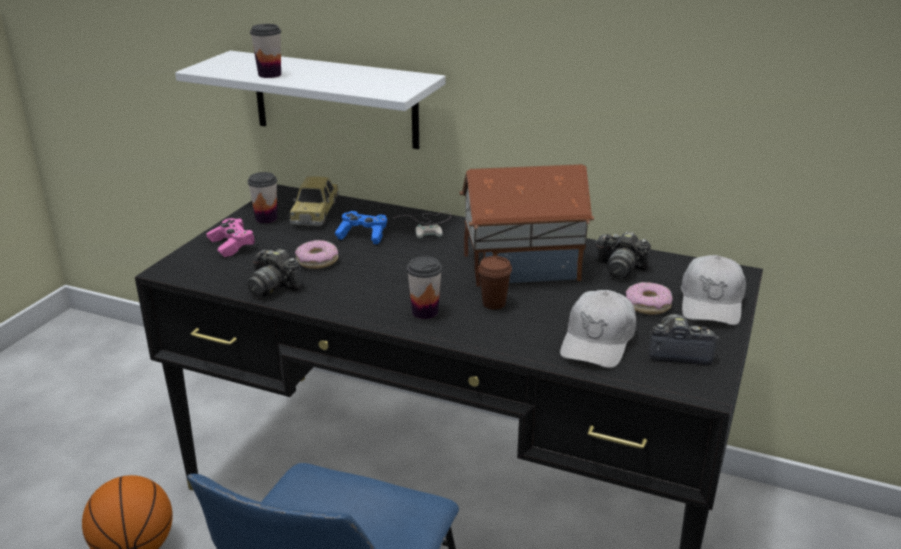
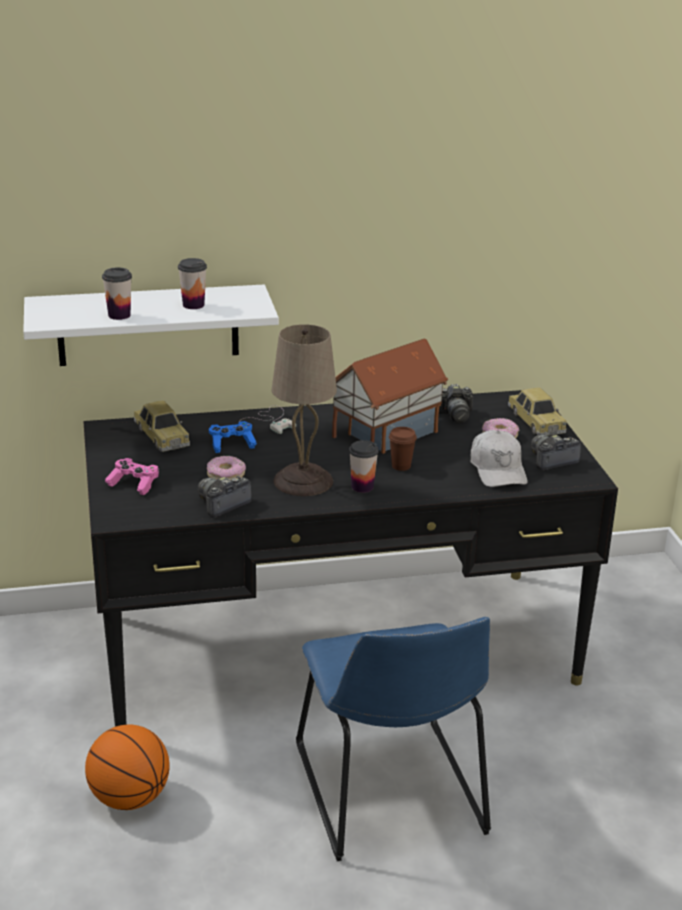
camera: 35 degrees left, 0 degrees up
camera [247,249,304,297] -> camera turned 135 degrees clockwise [197,476,252,517]
cup [248,172,277,223] -> cup moved to [178,258,207,309]
white cap [681,255,746,325] -> toy car [508,388,567,436]
none -> beige table lamp [272,324,337,496]

